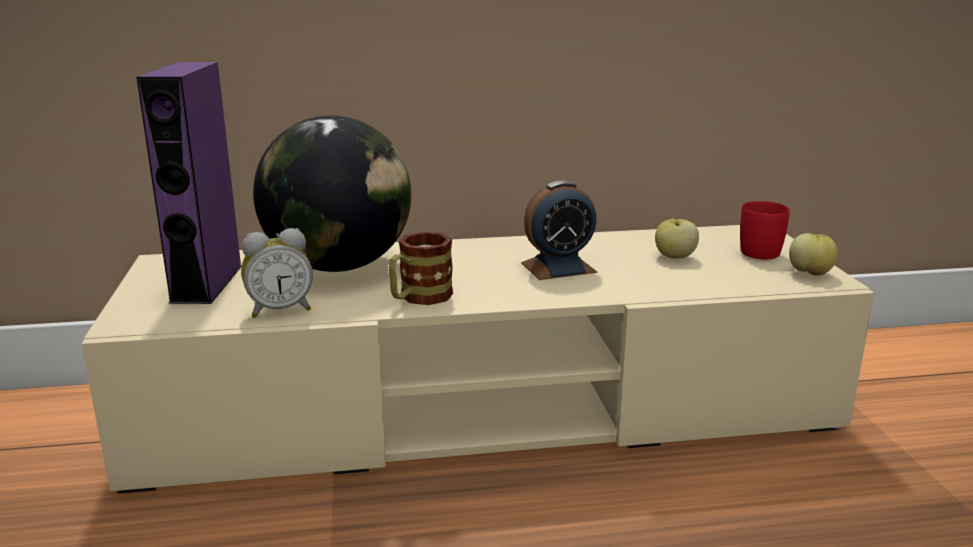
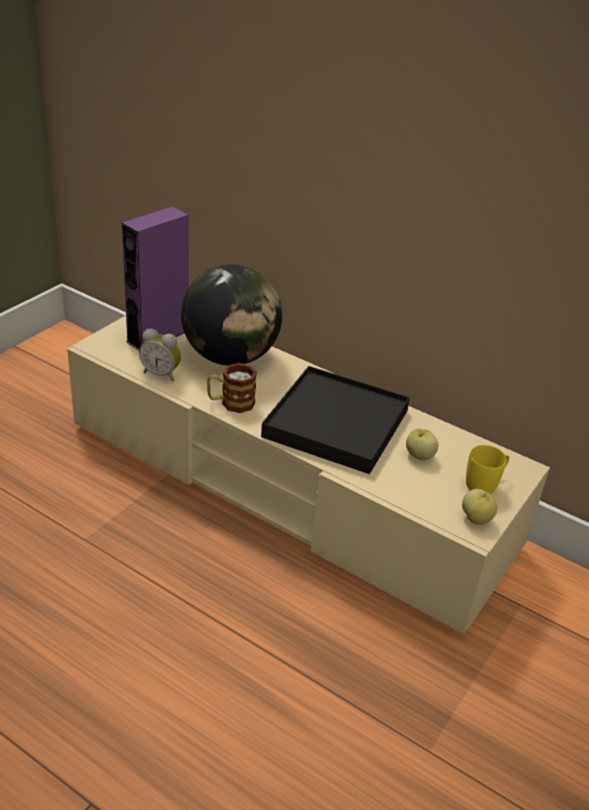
camera: 40 degrees right, 15 degrees up
alarm clock [521,181,597,280] -> black tray [261,366,410,474]
red mug [740,201,790,259] -> yellow mug [466,445,509,494]

